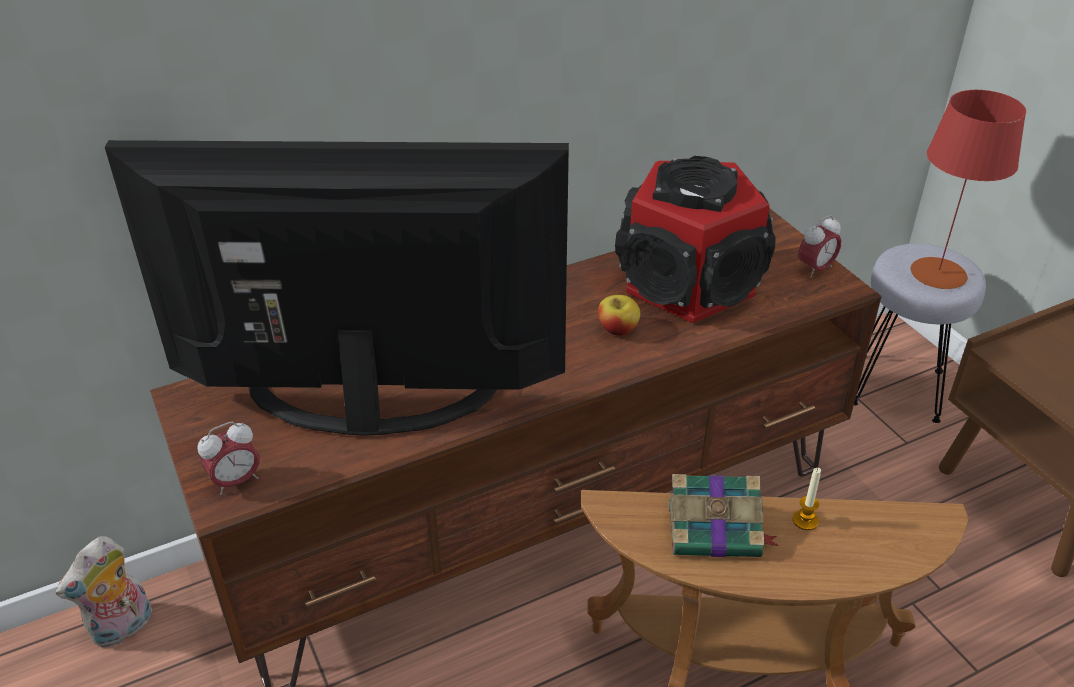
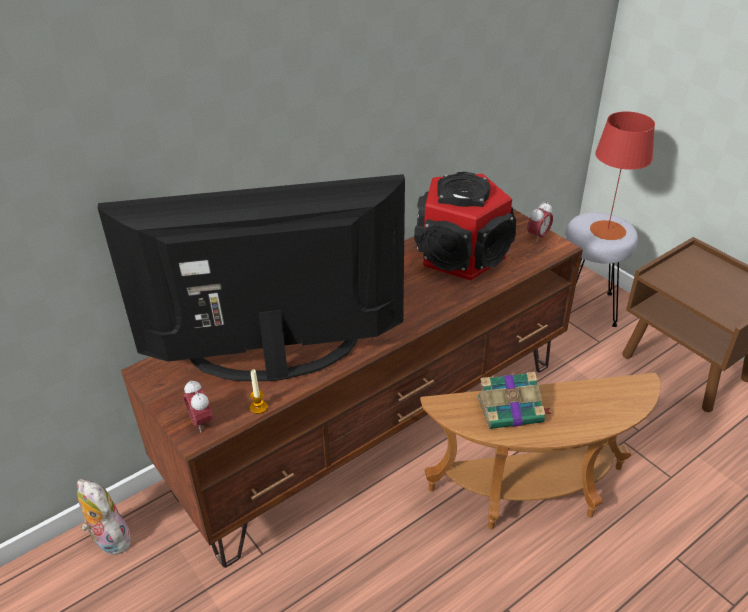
camera: 10 degrees left, 0 degrees up
plush toy [56,536,152,648] -> plush toy turned 105 degrees clockwise [77,479,131,555]
alarm clock [198,421,260,495] -> alarm clock turned 105 degrees clockwise [184,380,213,433]
apple [598,295,640,336] -> none
candle [793,468,821,530] -> candle moved to [250,369,268,414]

